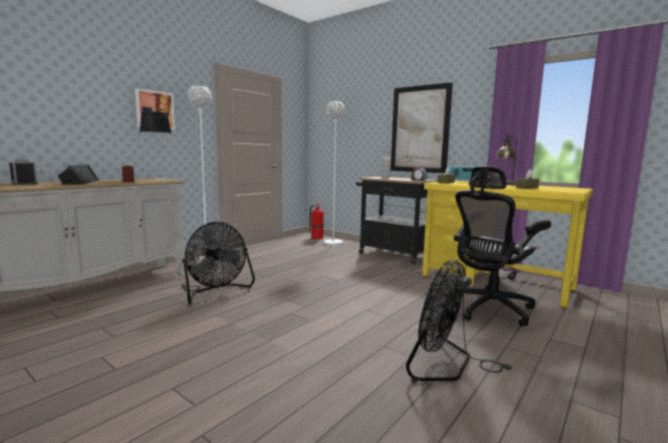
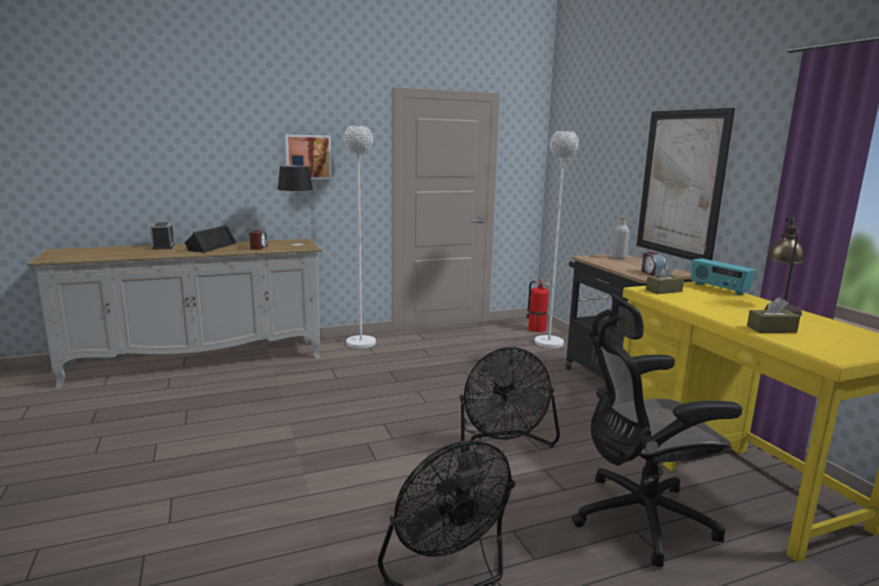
camera: 30 degrees right, 5 degrees up
black fan [182,222,255,305] -> black fan moved to [460,347,560,453]

